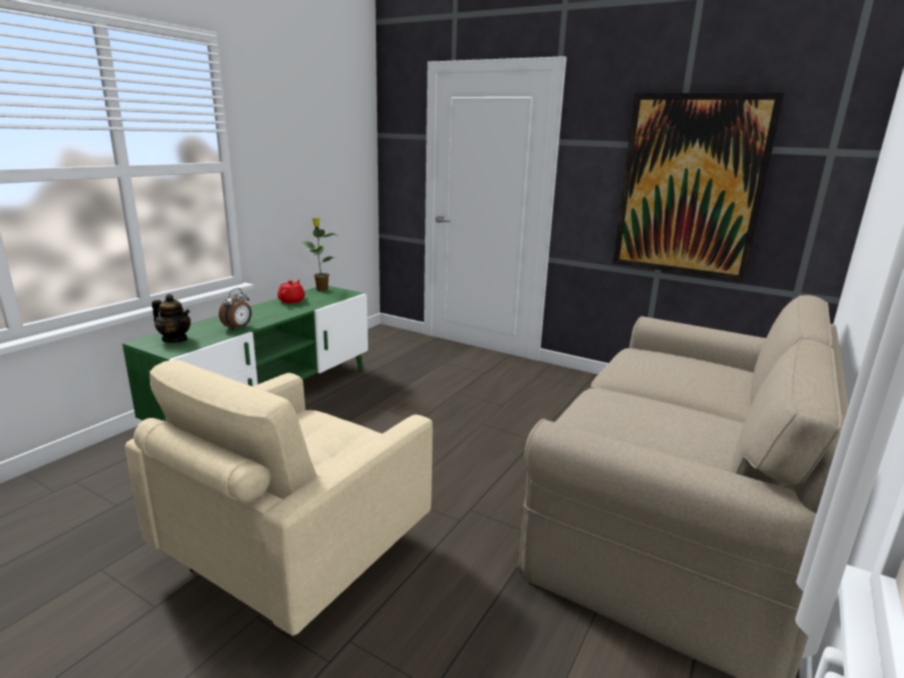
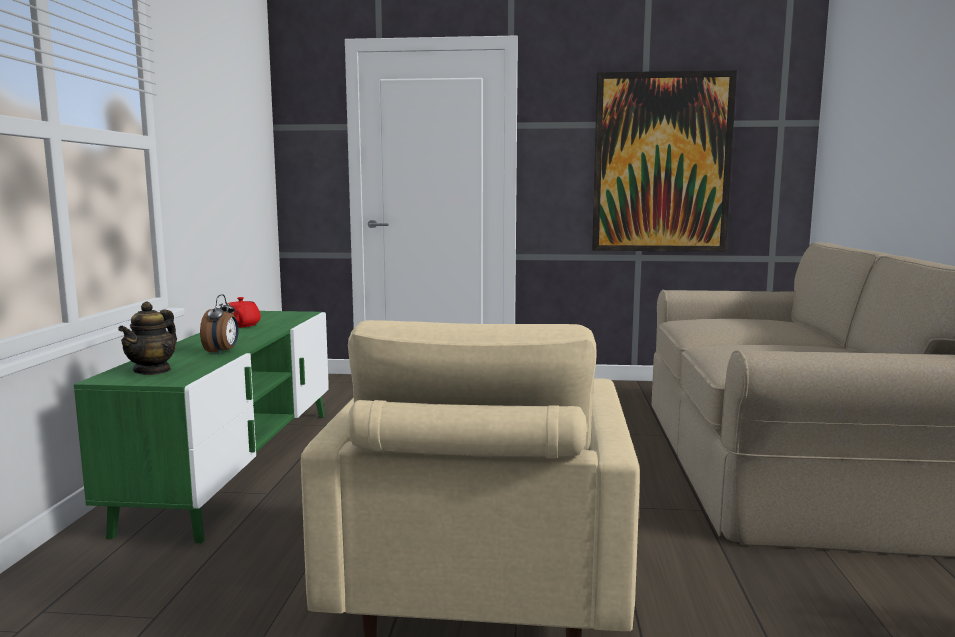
camera: 25 degrees left, 10 degrees down
teapot [152,294,191,343] -> teapot turned 105 degrees clockwise [118,301,177,375]
potted plant [301,218,339,291] -> none

